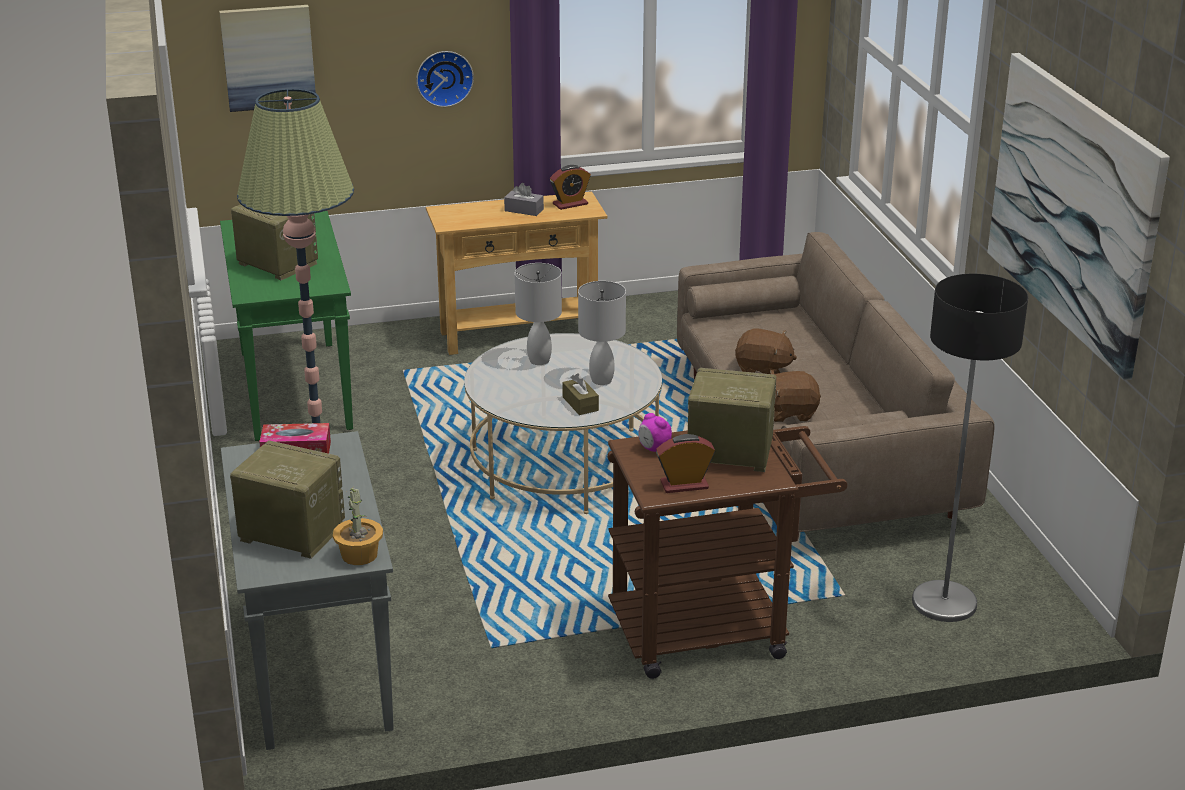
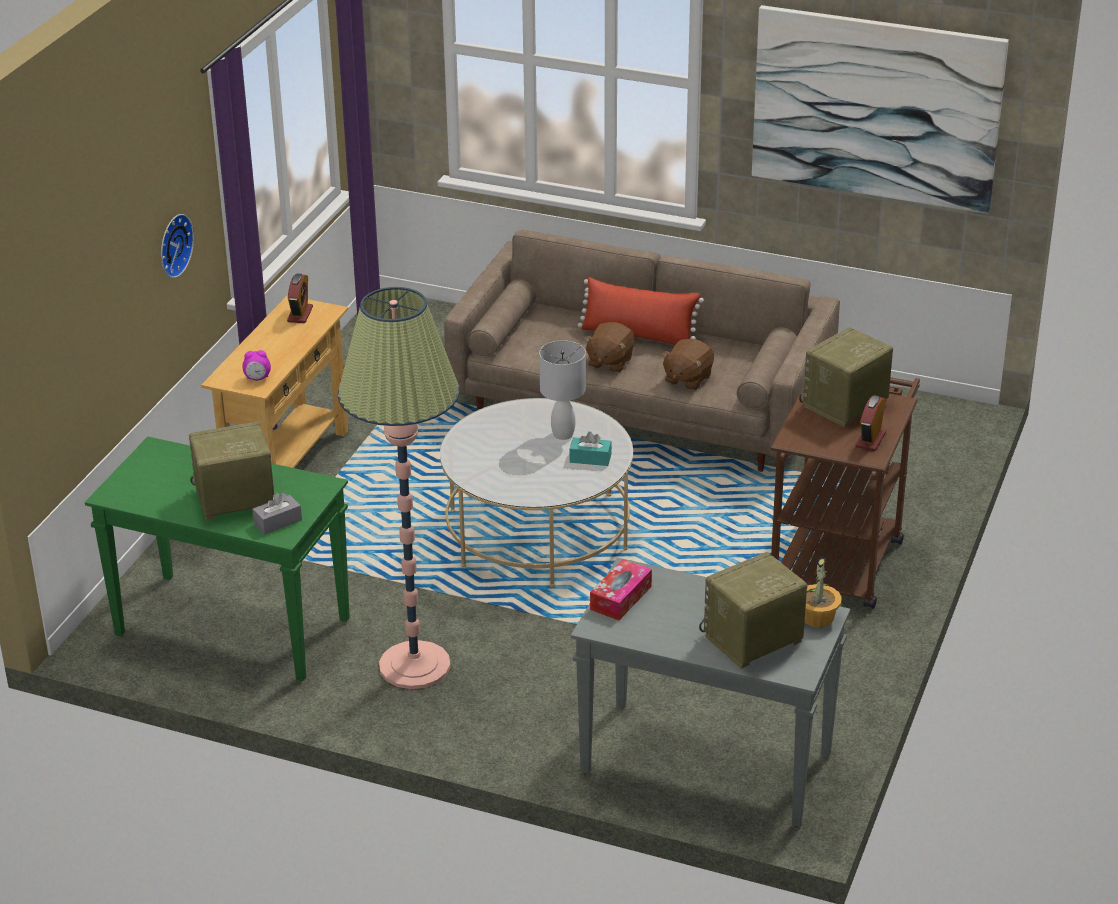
camera: 55 degrees left, 5 degrees up
picture [219,5,316,112] -> none
grey tissue box [504,183,544,216] -> grey tissue box moved to [252,492,302,534]
white table lamp [515,263,562,365] -> none
brown tissue box [562,373,599,415] -> turquoise tissue box [569,432,612,466]
alarm clock [638,413,672,452] -> alarm clock moved to [242,350,271,381]
brown plush toy [735,328,797,374] -> brown plush toy turned 150 degrees clockwise [584,322,634,373]
floor lamp [912,274,1028,622] -> none
none -> red pillow [578,277,704,345]

